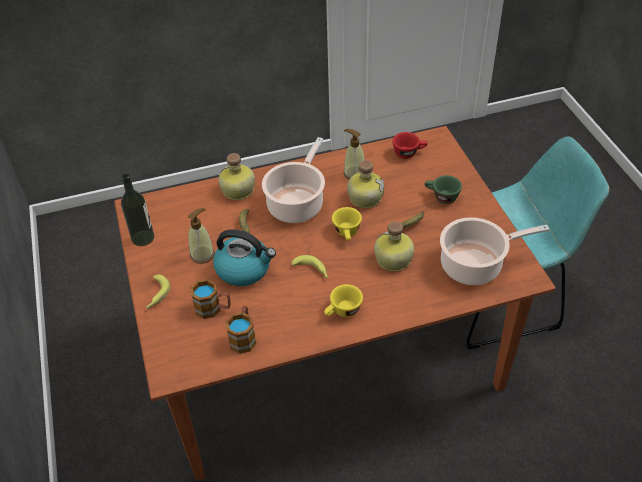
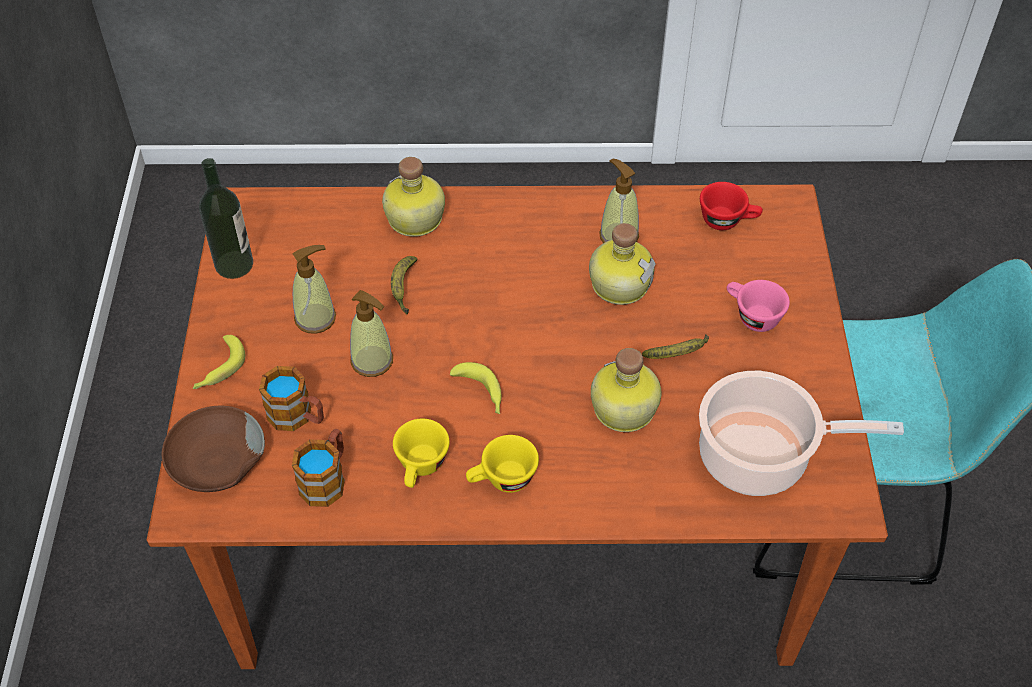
camera: 15 degrees right, 5 degrees up
kettle [213,229,276,286] -> soap dispenser [350,290,393,377]
cooking pot [262,137,325,223] -> none
yellow cup [332,207,362,241] -> yellow cup moved to [393,419,450,488]
green cup [425,175,462,204] -> pink cup [727,280,790,332]
none -> brown bowl [162,406,265,492]

